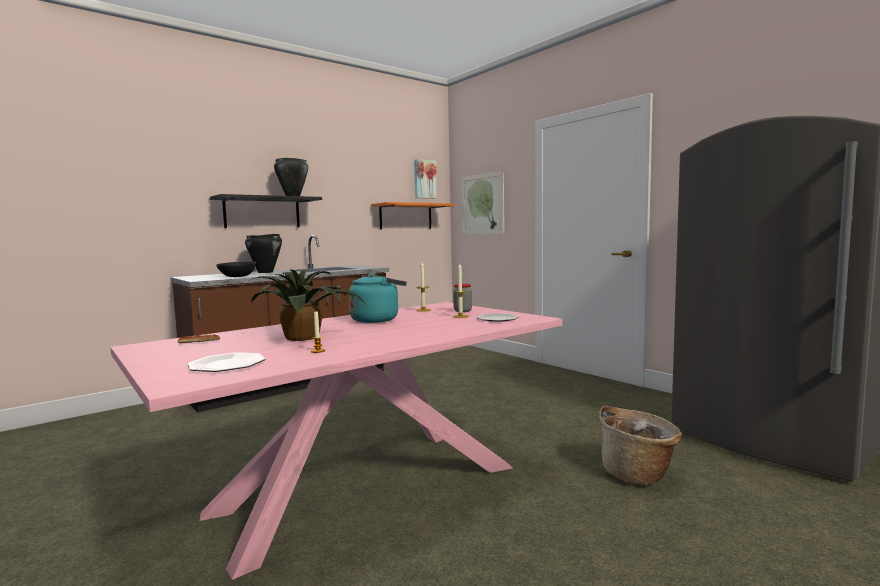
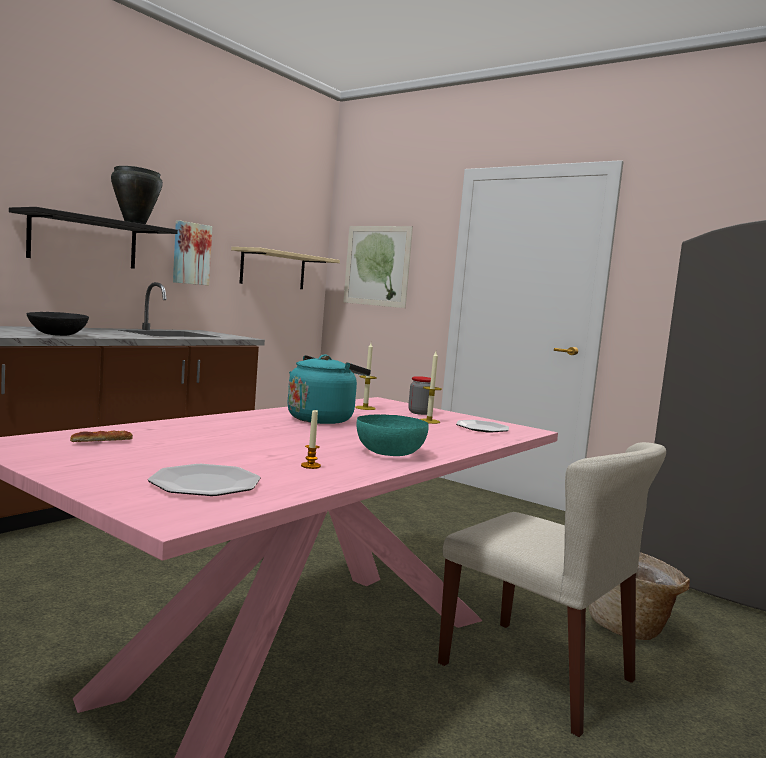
camera: 15 degrees left, 0 degrees up
black cooking pot [245,234,282,273] -> none
potted plant [248,269,367,341] -> none
orange shelf [371,202,455,229] -> beige shelf [231,247,340,289]
picture [414,159,437,199] -> picture moved to [173,220,212,285]
none -> turquoise bowl [356,415,429,456]
none -> beige chair [438,442,666,737]

